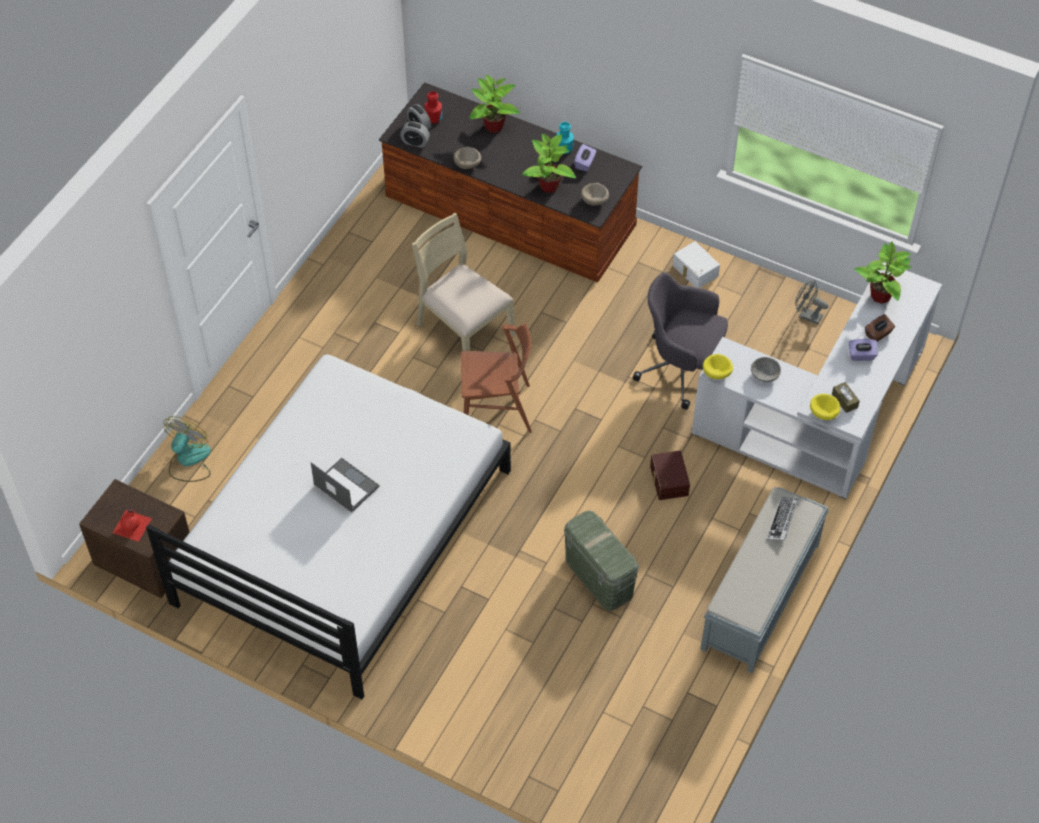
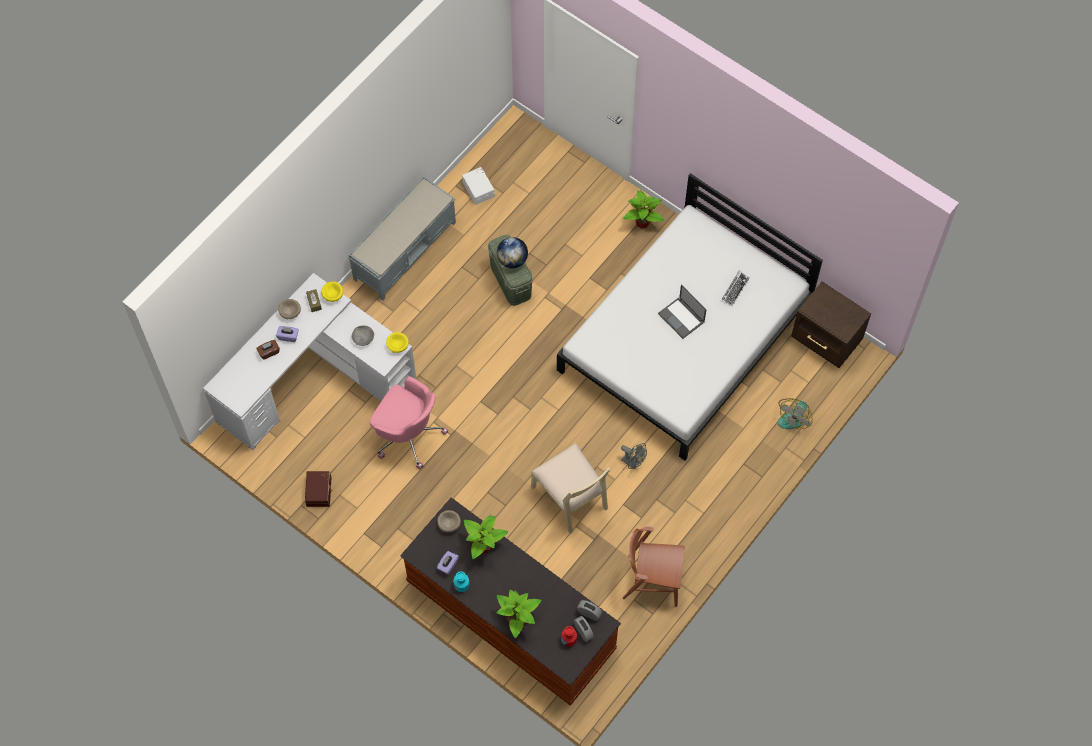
camera: 170 degrees left, 10 degrees up
red bottle [113,509,152,542] -> none
beige bowl [454,146,481,169] -> beige bowl moved to [278,299,301,319]
brown chair [461,324,532,433] -> brown chair moved to [623,526,685,607]
grey office chair [633,272,728,409] -> pink office chair [370,376,448,469]
brown storage box [650,451,690,500] -> brown storage box moved to [305,471,332,507]
white storage box [673,241,720,288] -> white storage box moved to [462,167,495,205]
keyboard [766,497,798,541] -> keyboard moved to [722,270,750,307]
grey fan [795,280,829,324] -> grey fan moved to [621,443,647,470]
potted plant [854,242,912,304] -> potted plant moved to [623,190,664,229]
none -> globe [497,237,528,268]

